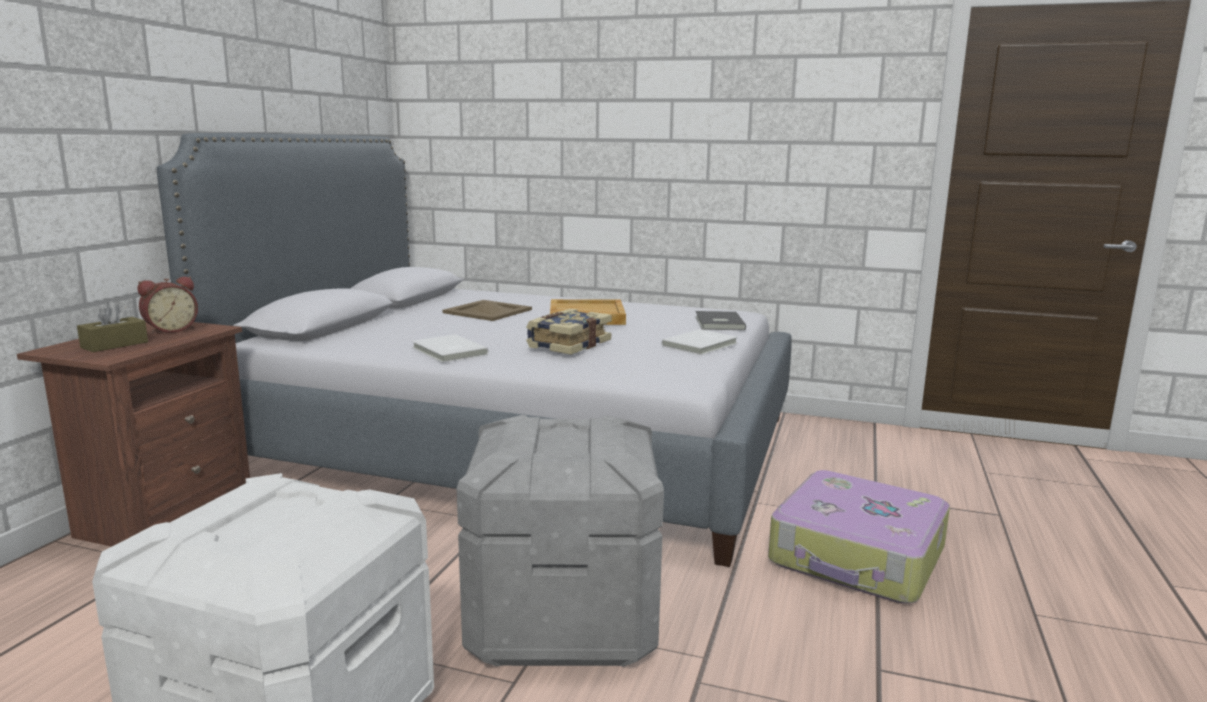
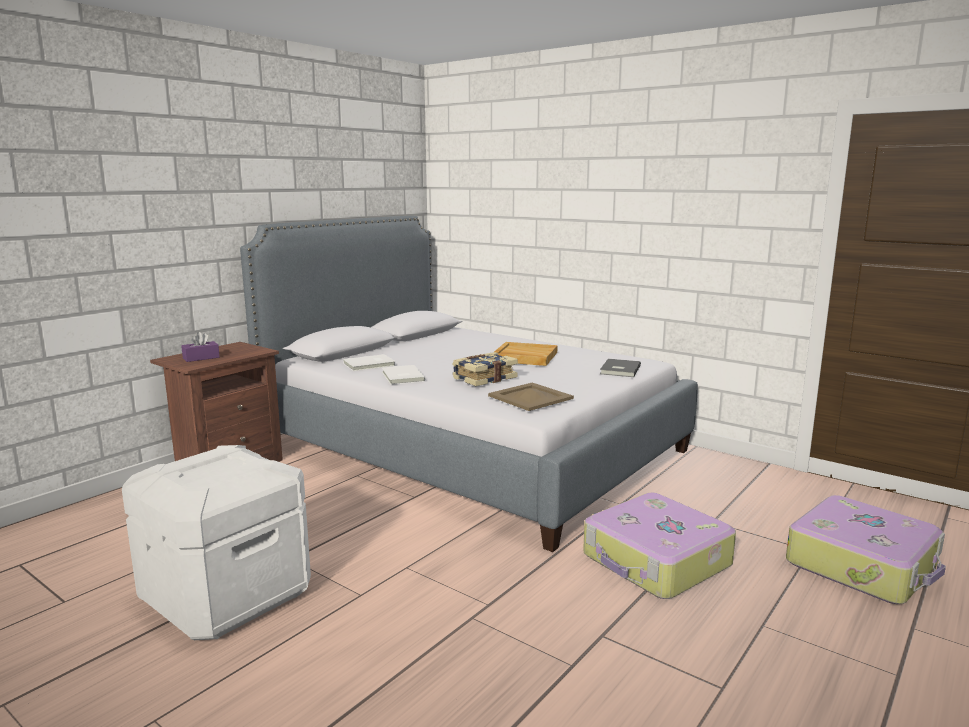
camera: 20 degrees right, 0 degrees up
brown tissue box [77,301,148,352] -> purple tissue box [181,332,220,362]
alarm clock [137,276,198,334] -> none
beige tray [443,300,532,321] -> beige tray moved to [488,383,574,411]
grey storage box [457,415,664,667] -> none
white book [661,329,738,355] -> white book moved to [343,354,396,371]
none -> suitcase [786,495,946,604]

